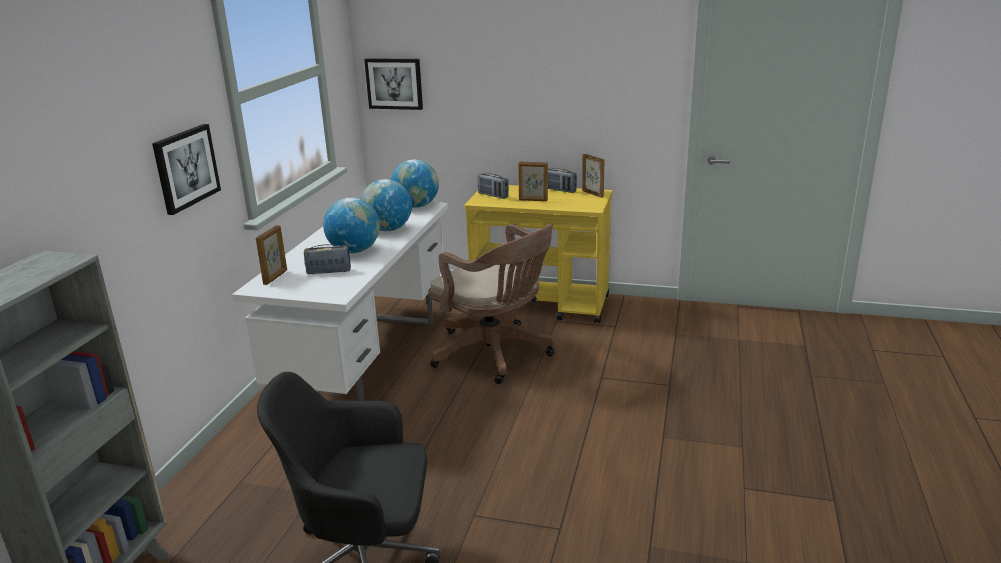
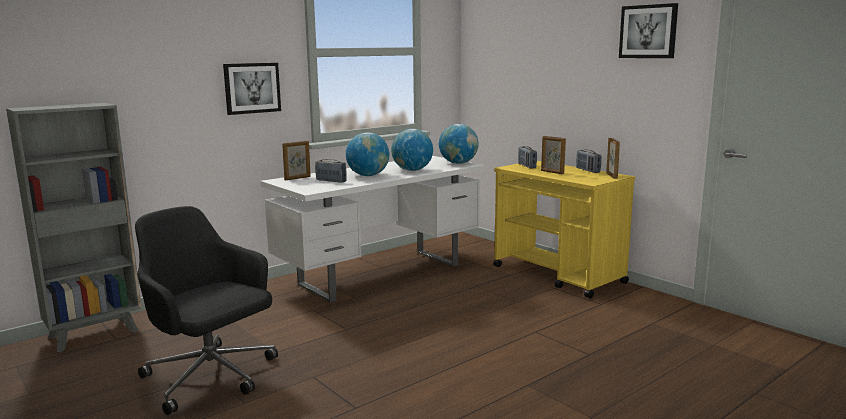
camera: 35 degrees right, 10 degrees down
picture [364,58,423,110] -> picture moved to [619,3,678,58]
brown office chair [428,224,554,384] -> none

